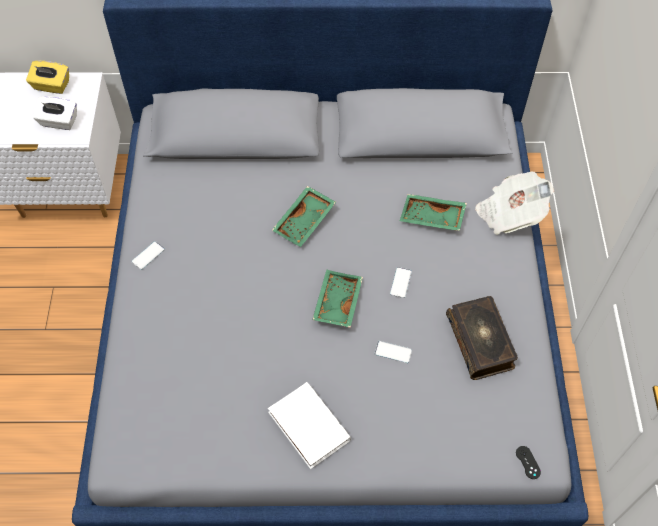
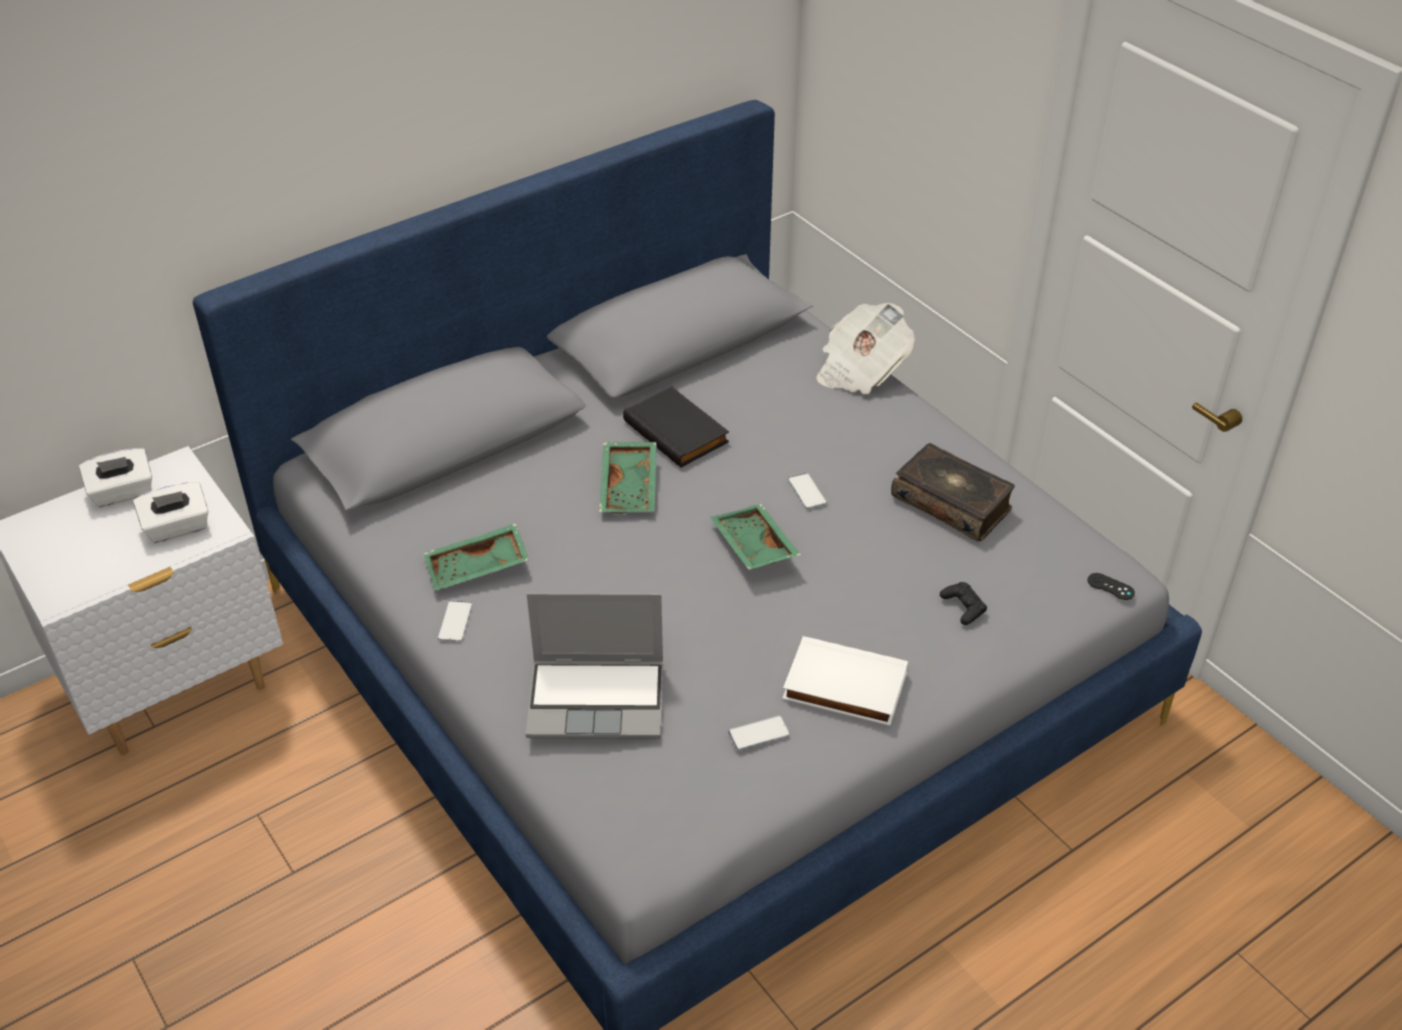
camera: 35 degrees left, 15 degrees down
yellow tissue box [26,60,69,94] -> white tissue box [79,448,152,507]
phone [375,341,412,363] -> phone moved to [728,716,790,750]
green tray [400,194,467,231] -> green tray moved to [424,523,529,591]
none -> laptop [526,593,663,739]
none -> black book [623,387,729,468]
none -> black game controller [940,582,987,625]

